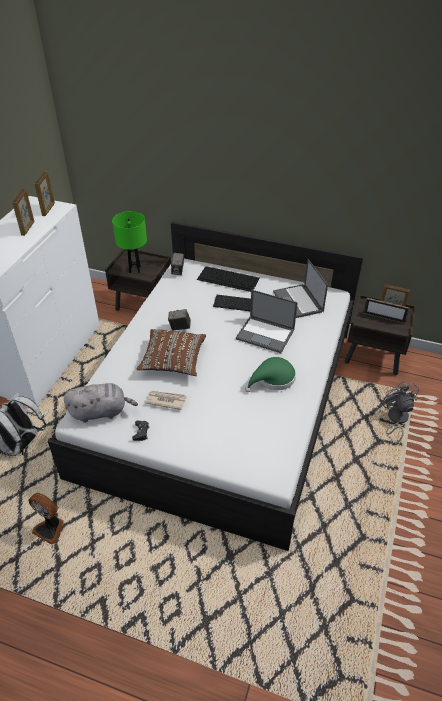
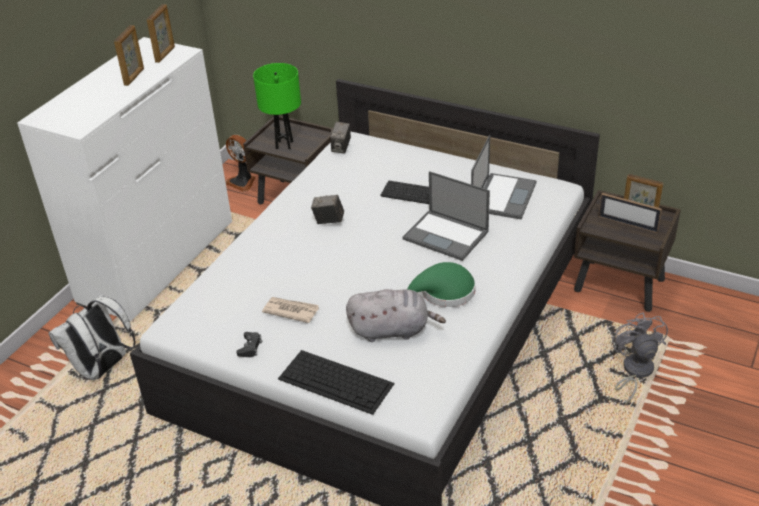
camera: 10 degrees right, 5 degrees down
fan [29,493,64,545] -> fan moved to [226,135,255,192]
grey plush toy [64,383,138,423] -> grey plush toy moved to [346,289,446,342]
brown pillow [137,329,206,376] -> none
keyboard [197,266,260,292] -> keyboard moved to [278,350,395,415]
laptop [273,259,328,318] -> laptop turned 150 degrees counterclockwise [471,135,537,219]

